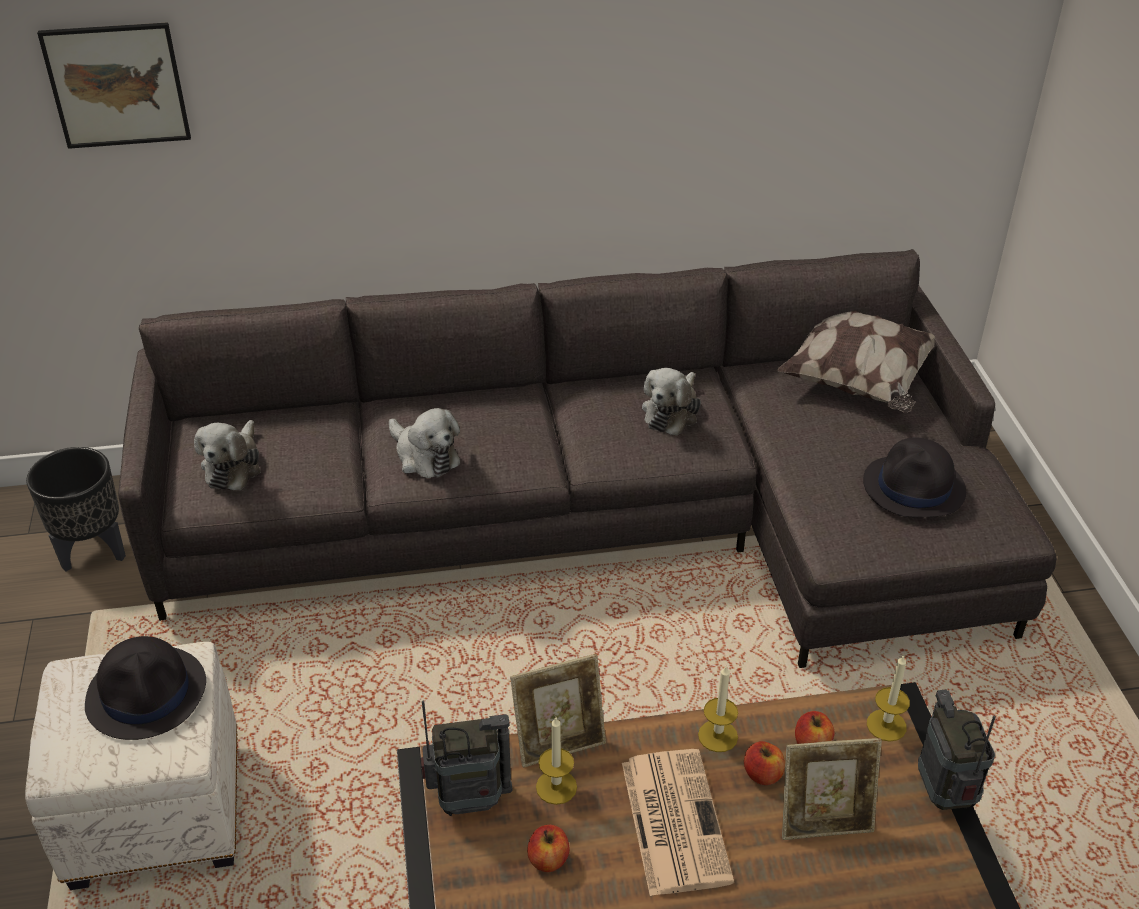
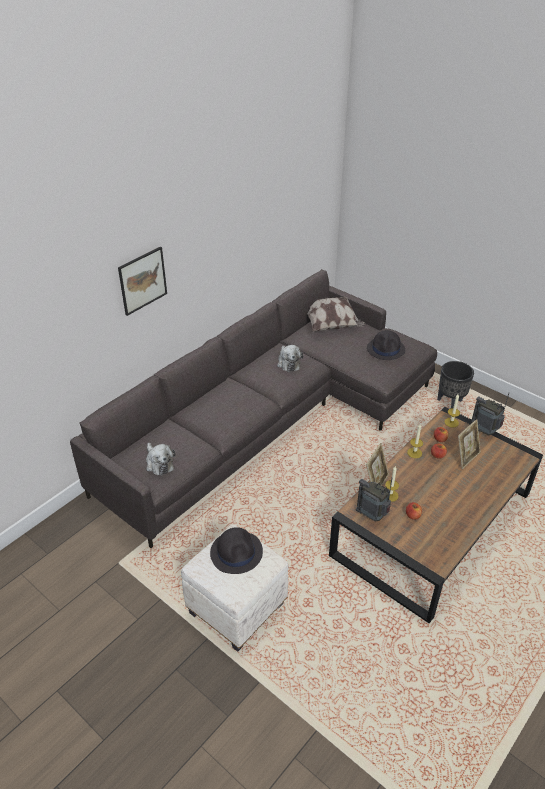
camera: 40 degrees left, 0 degrees up
black planter [26,447,126,571] -> black planter moved to [437,361,474,408]
picture [37,22,191,149] -> picture moved to [118,247,167,316]
plush toy [389,408,460,478] -> none
radio [421,701,512,816] -> radio turned 90 degrees counterclockwise [356,477,393,521]
newspaper [622,749,734,896] -> none

